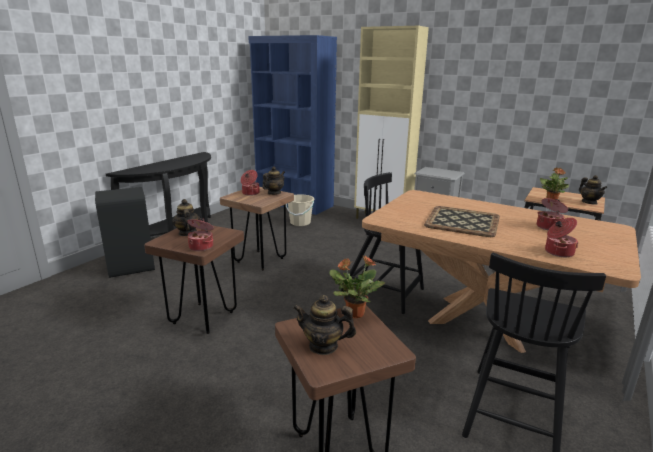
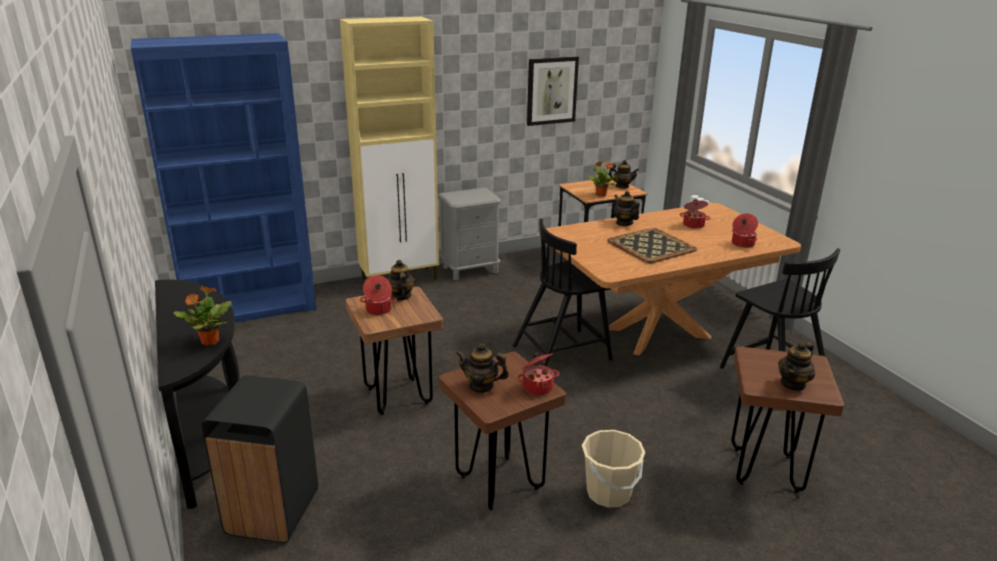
camera: 55 degrees left, 5 degrees up
beige bucket [286,194,314,226] -> beige bucket moved to [582,430,646,508]
potted plant [329,255,385,318] -> potted plant moved to [173,285,232,346]
none -> picture [527,56,579,126]
none -> teapot [614,191,640,226]

